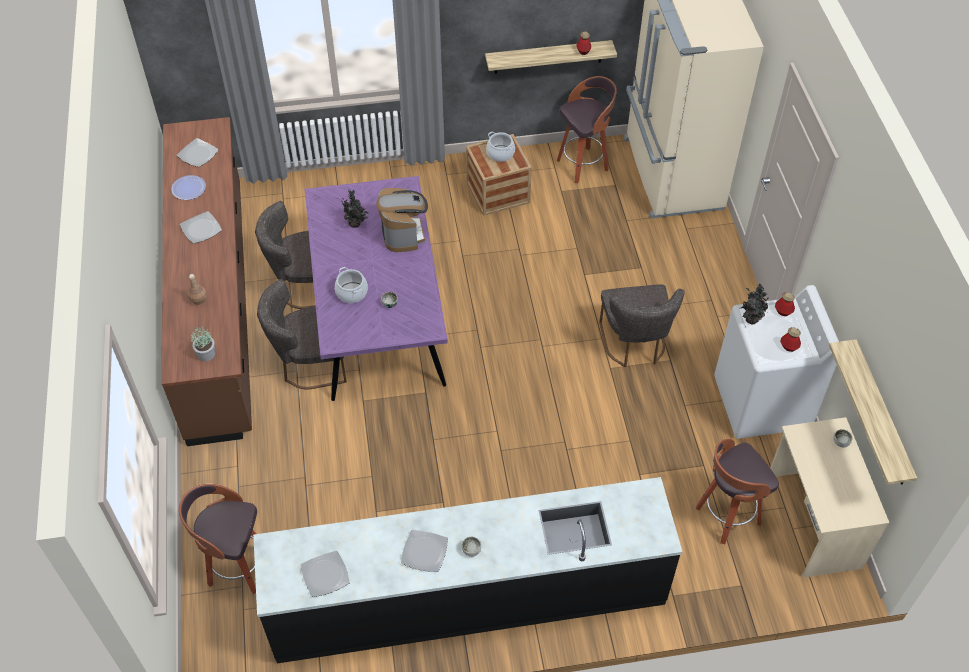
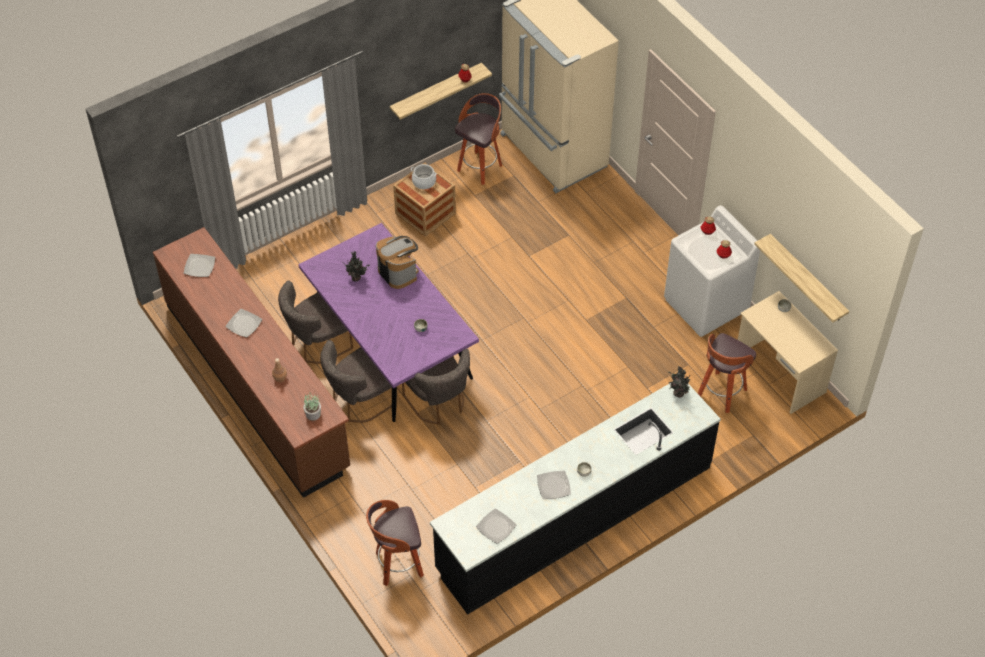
camera: 25 degrees left, 0 degrees up
plate [171,175,206,200] -> none
cooking pot [335,267,368,303] -> none
grey chair [599,285,685,367] -> grey chair moved to [402,349,470,425]
potted plant [741,283,769,325] -> potted plant moved to [668,366,691,398]

